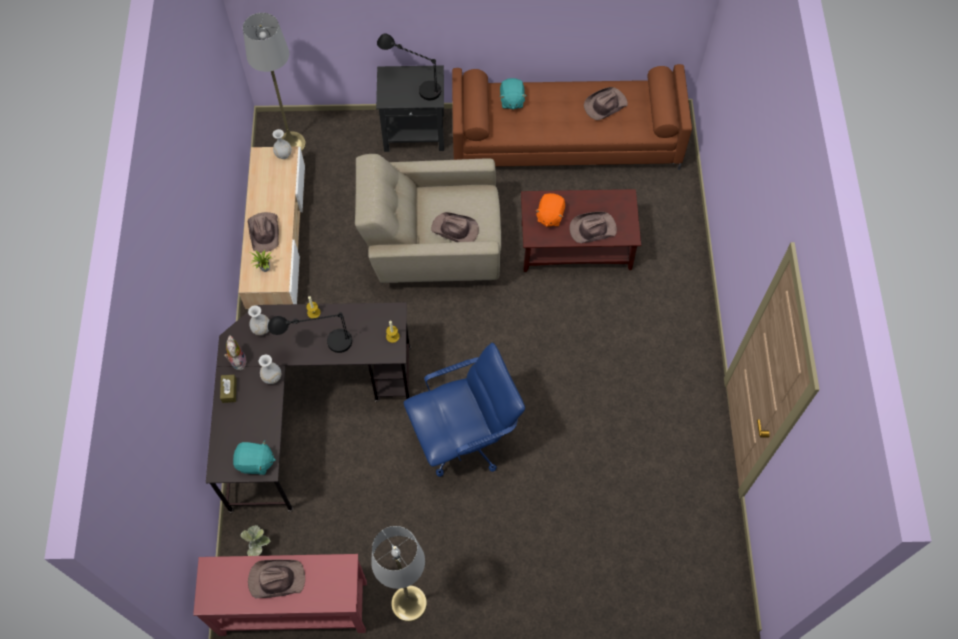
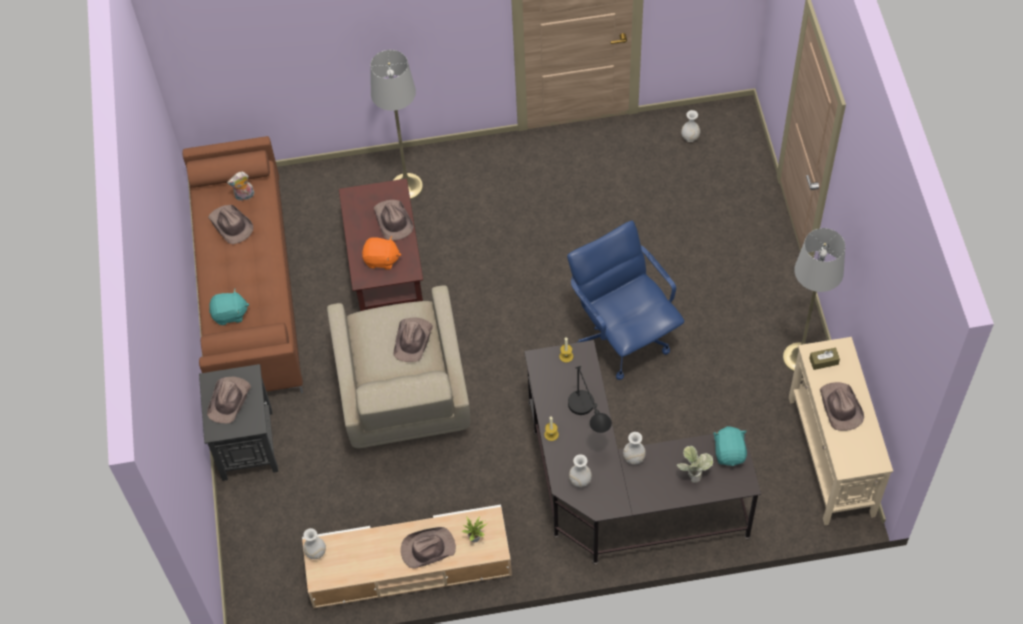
camera: 95 degrees left, 5 degrees down
red console table [193,554,367,636] -> beige console table [789,337,893,525]
brown tissue box [220,375,237,403] -> brown tissue box moved to [809,348,840,370]
plush toy [224,335,247,370] -> plush toy moved to [227,171,254,201]
potted plant [240,525,270,556] -> potted plant moved to [677,446,713,483]
grey floor lamp [243,13,306,151] -> grey floor lamp moved to [370,50,423,200]
black table lamp [377,33,441,100] -> brown hat [207,377,251,423]
none -> white vase [681,110,700,142]

